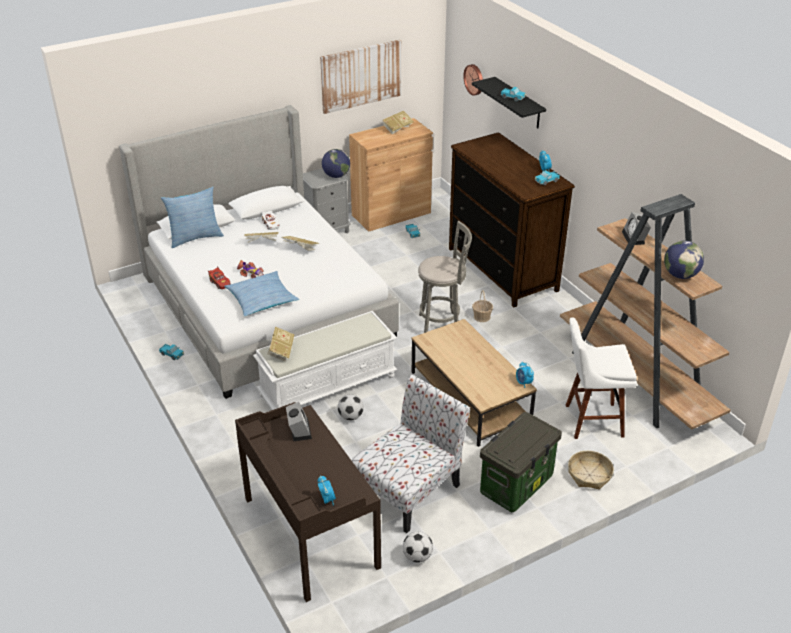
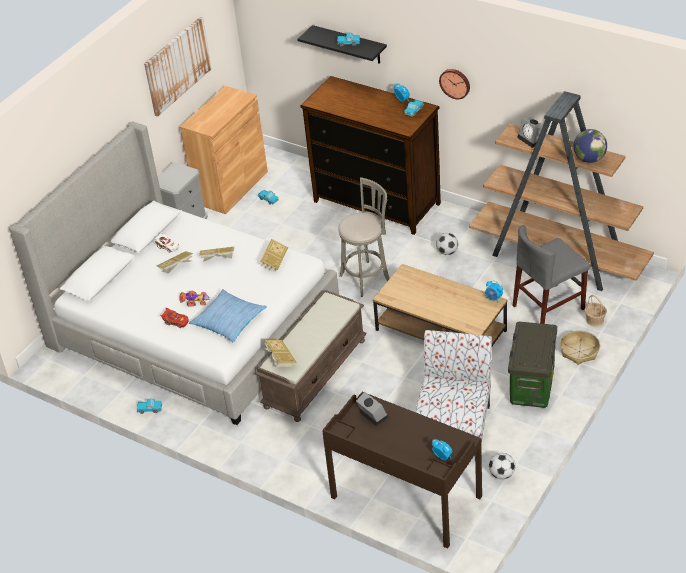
camera: 25 degrees left, 5 degrees up
pillow [161,187,224,248] -> none
white bench [253,311,397,410] -> brown bench [255,290,367,422]
globe [322,149,350,178] -> none
football [338,394,364,420] -> football moved to [436,233,458,255]
book [383,111,414,134] -> book moved to [260,239,288,272]
wall clock [463,64,483,96] -> wall clock moved to [439,69,470,99]
basket [472,290,493,322] -> basket moved to [585,295,607,327]
white stool [566,317,637,439] -> grey chair [513,225,590,324]

